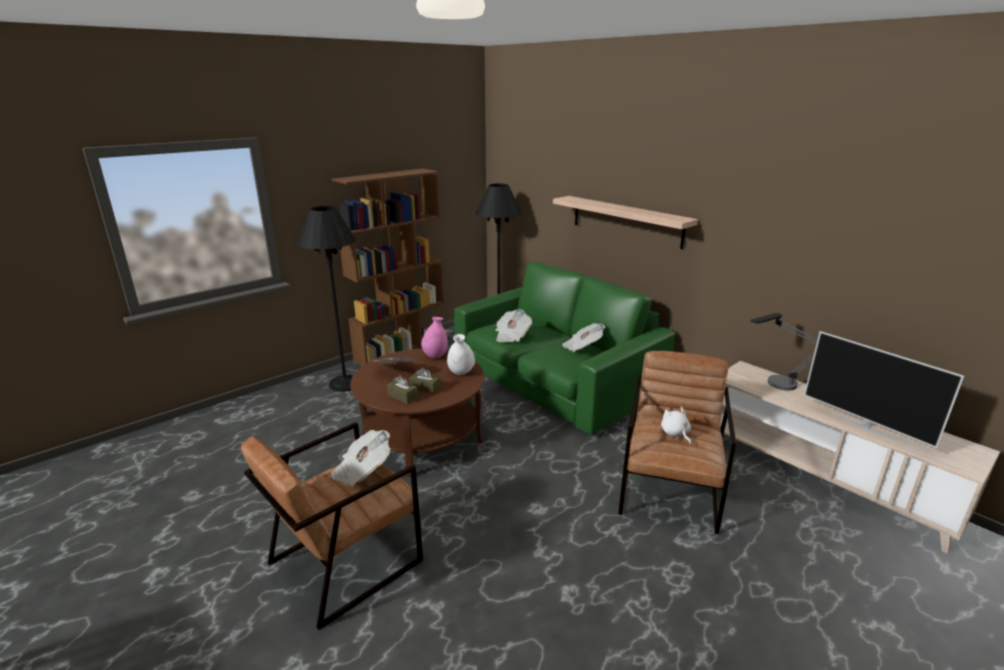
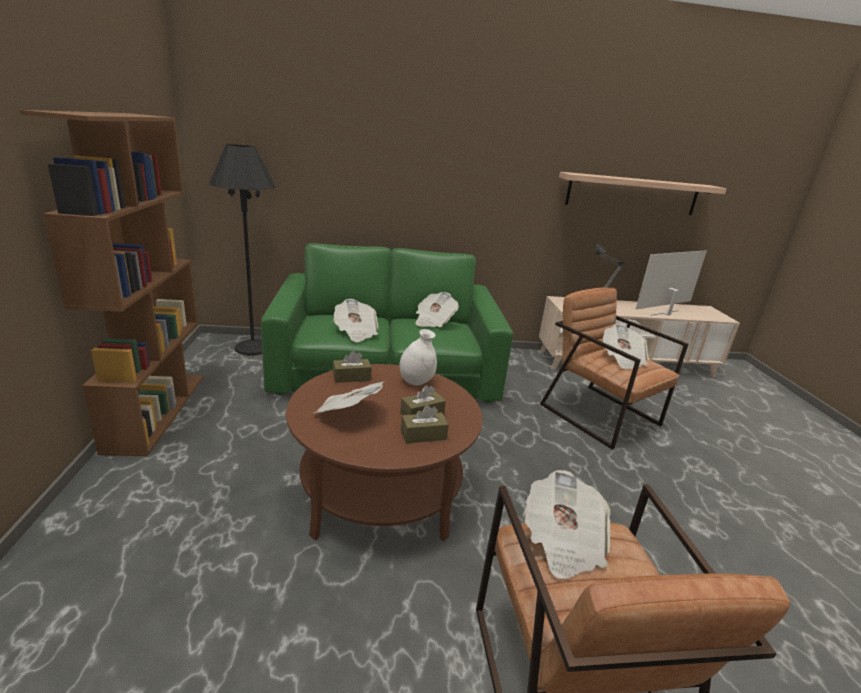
camera: 55 degrees left, 0 degrees up
black floor lamp [298,206,356,392] -> none
pink vase [421,317,448,358] -> brown tissue box [333,351,372,383]
shelf [553,196,698,249] -> shelf moved to [559,172,727,215]
white plush toy [661,406,691,445] -> newspaper [603,324,648,369]
television [804,331,964,448] -> television turned 150 degrees clockwise [636,250,707,316]

